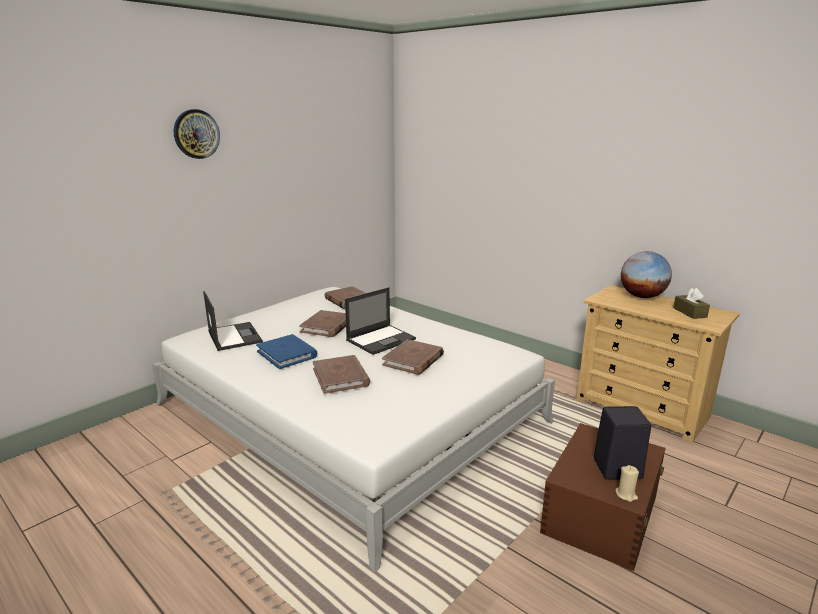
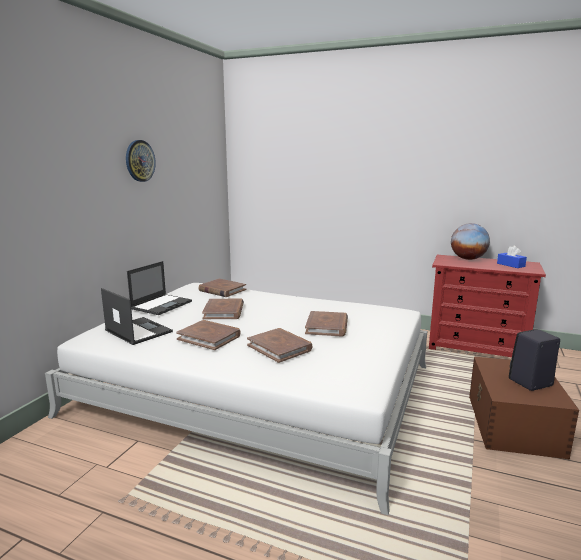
camera: 20 degrees left, 5 degrees down
wall clock [174,109,220,159] -> wall clock moved to [126,140,156,182]
blue book [256,334,317,369] -> brown book [176,320,241,350]
laptop [345,287,416,355] -> laptop moved to [127,261,192,315]
beige dresser [577,285,740,443] -> red dresser [429,255,546,357]
beige candle [615,465,639,502] -> none
brown tissue box [673,288,710,319] -> blue tissue box [497,246,527,268]

